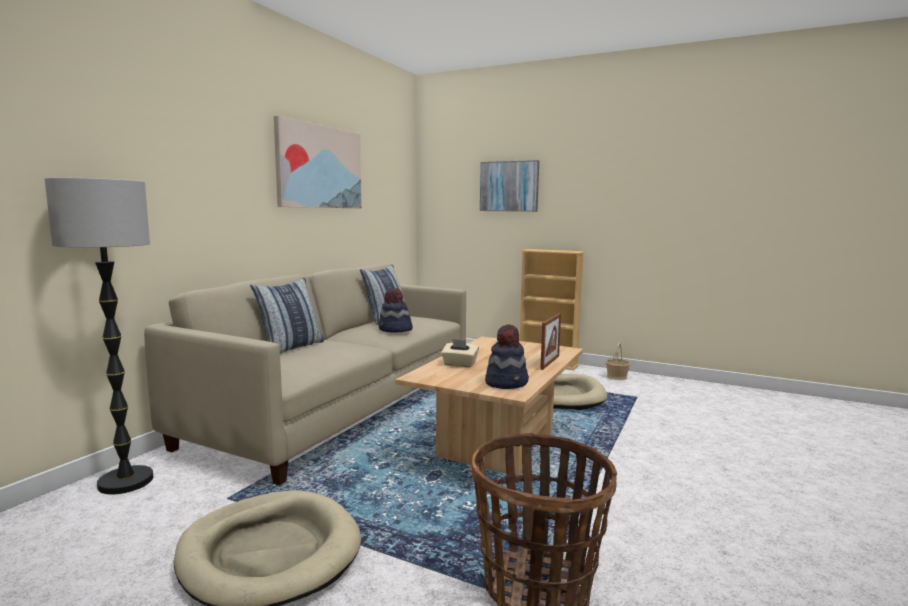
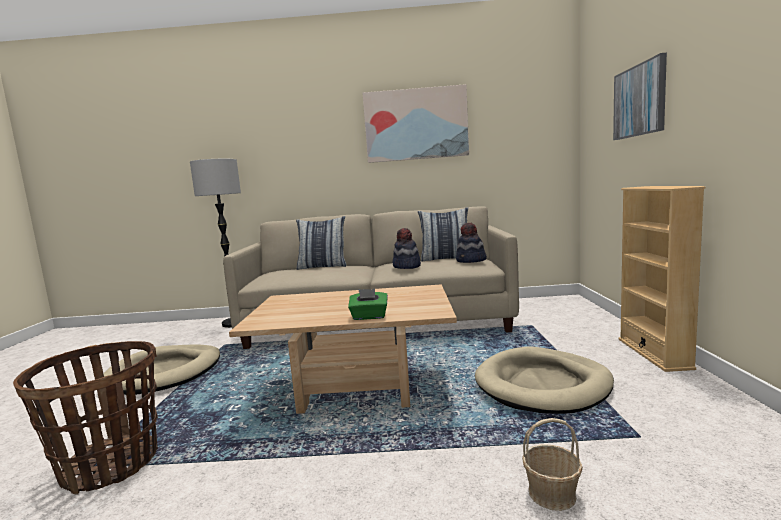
camera: 65 degrees right, 0 degrees up
beige tissue box [441,339,479,367] -> none
hat [485,324,529,389] -> hat moved to [456,223,487,263]
picture frame [540,313,561,370] -> green tissue box [348,289,388,320]
basket [605,342,631,380] -> basket moved to [522,418,583,511]

